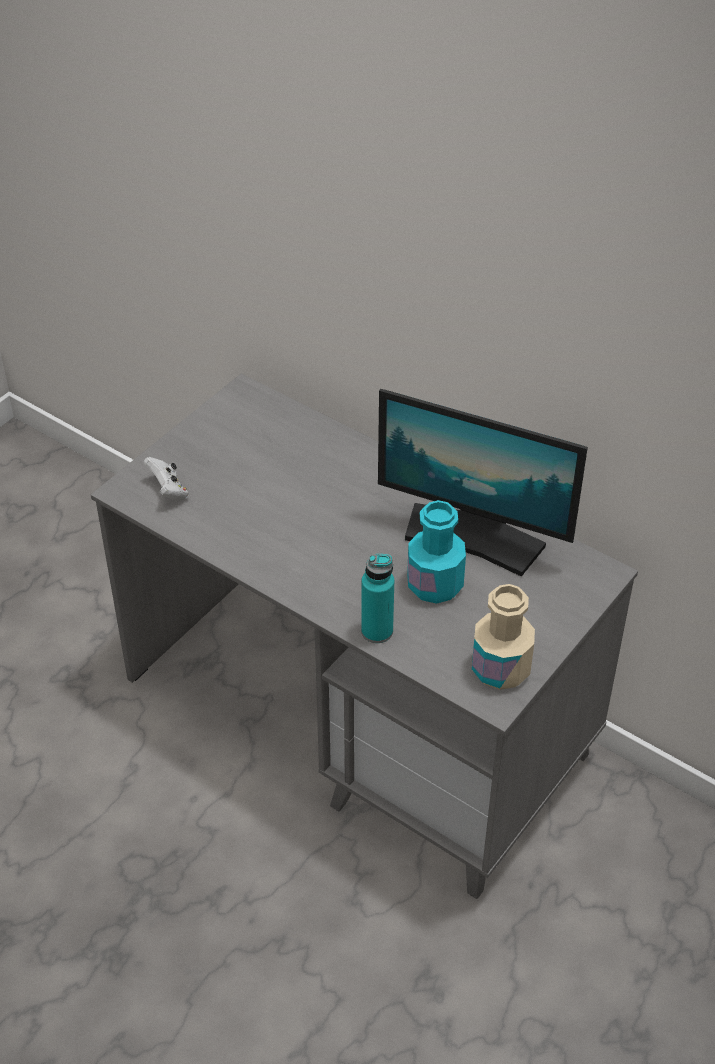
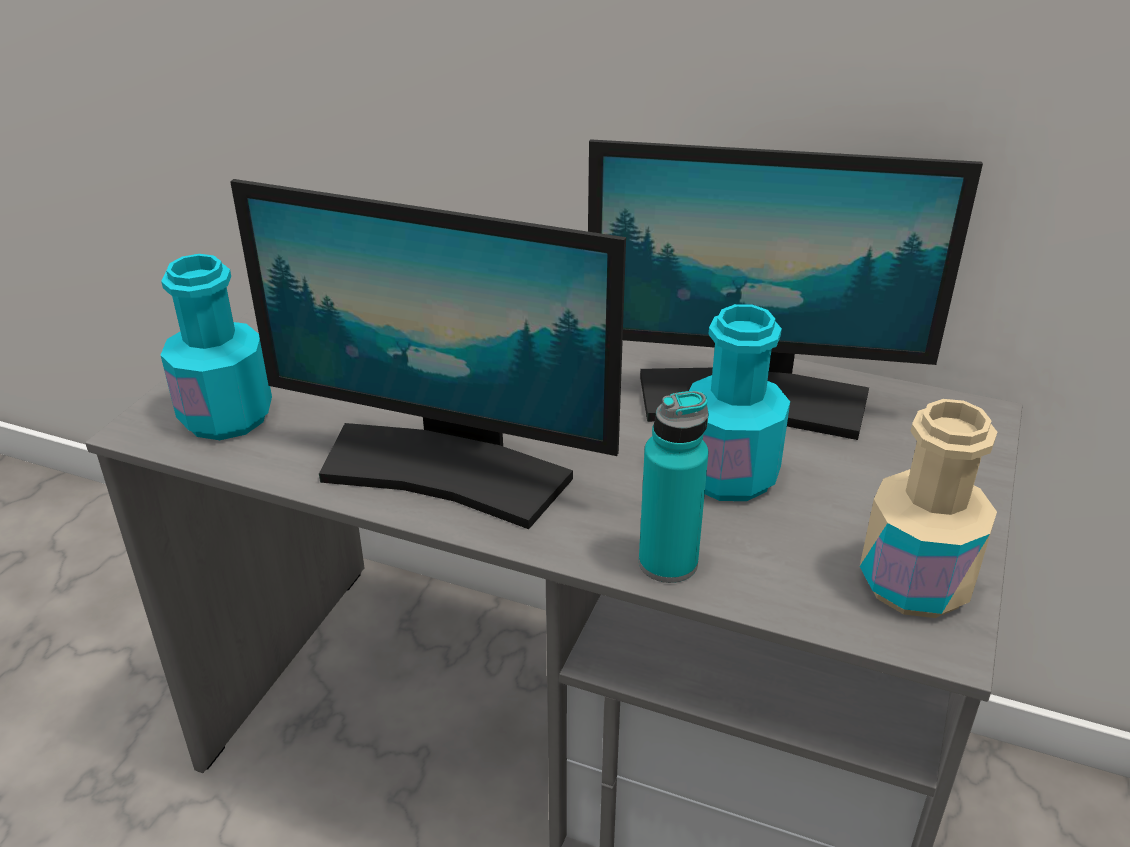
camera: 15 degrees left, 10 degrees down
white game controller [144,457,188,501] -> turquoise bottle [161,254,272,440]
none -> monitor [230,179,626,529]

